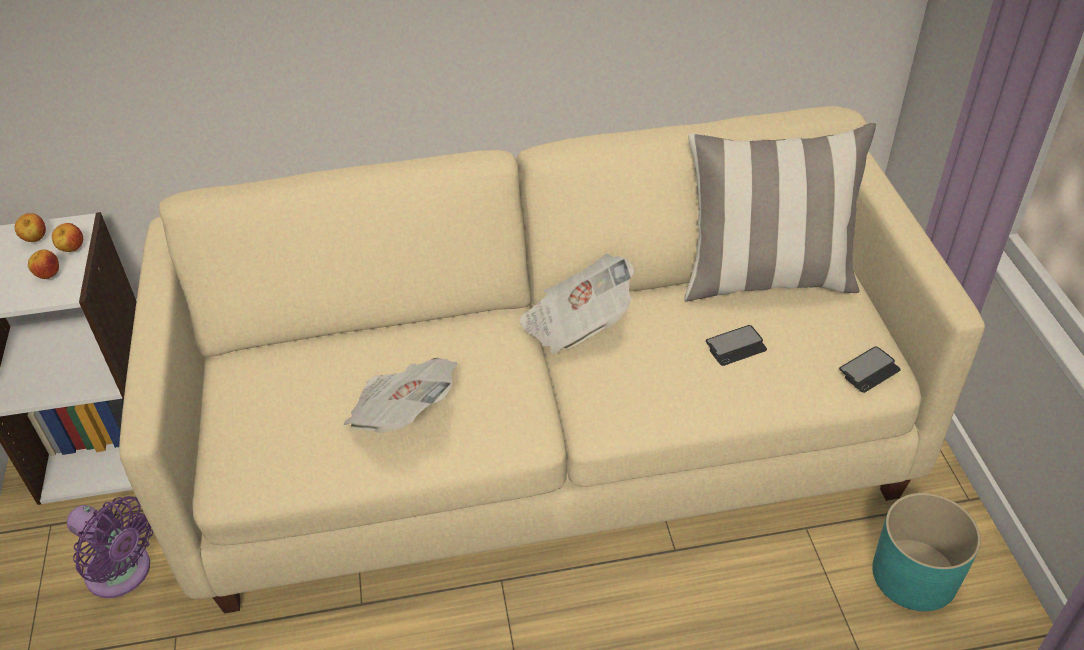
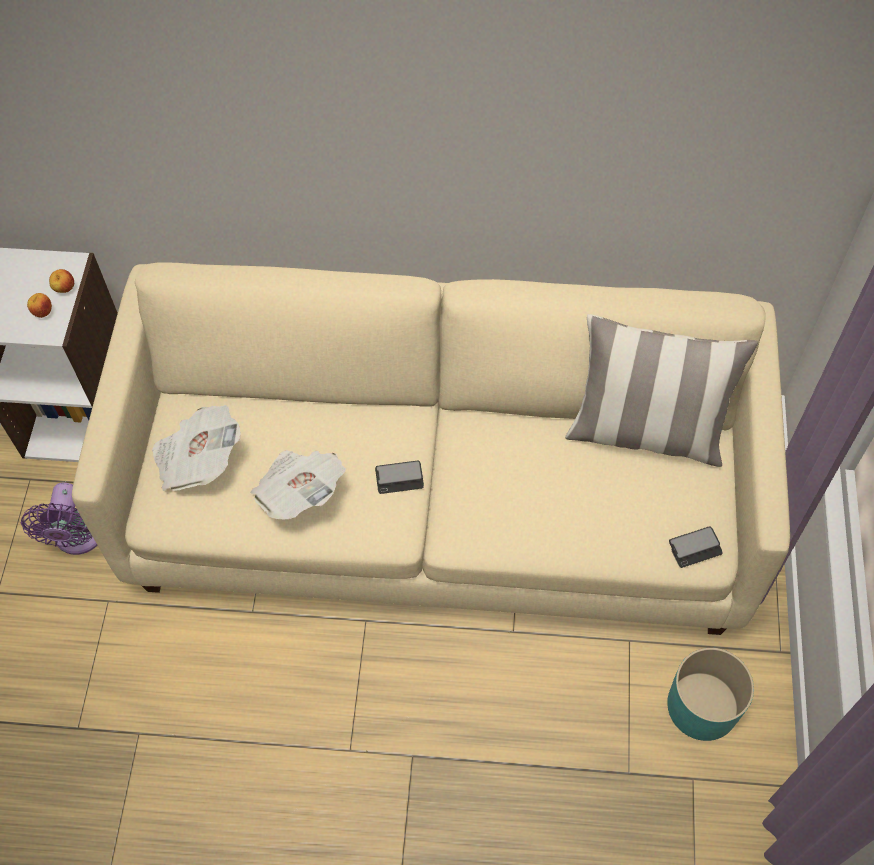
camera: 15 degrees right, 15 degrees up
apple [15,213,46,242] -> none
purple fan [67,496,153,598] -> purple fan turned 45 degrees clockwise [21,483,97,555]
newspaper [520,254,635,354] -> newspaper moved to [152,405,241,491]
phone [706,325,767,366] -> phone moved to [375,461,424,494]

